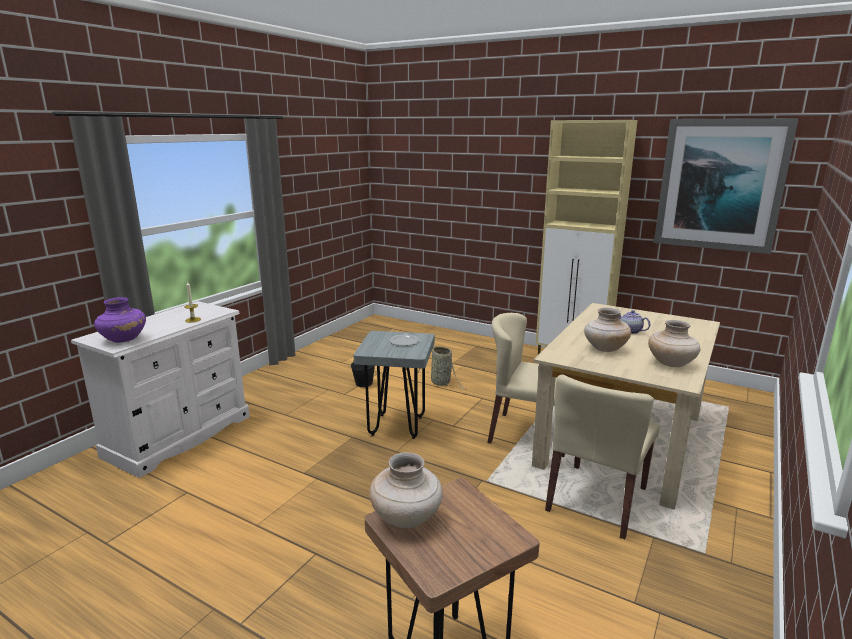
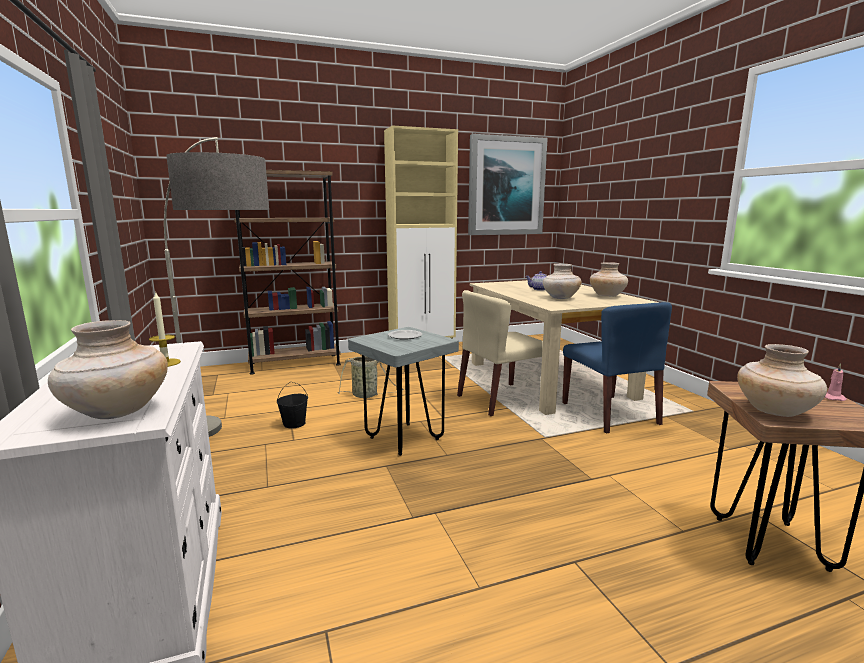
camera: 50 degrees left, 5 degrees down
purple vase [94,297,146,343] -> beige vase [48,320,168,419]
beige chair [545,374,660,539] -> blue chair [562,302,672,434]
none -> floor lamp [164,137,269,437]
none -> brown bookcase [234,170,341,375]
none -> pink candle [824,363,847,401]

